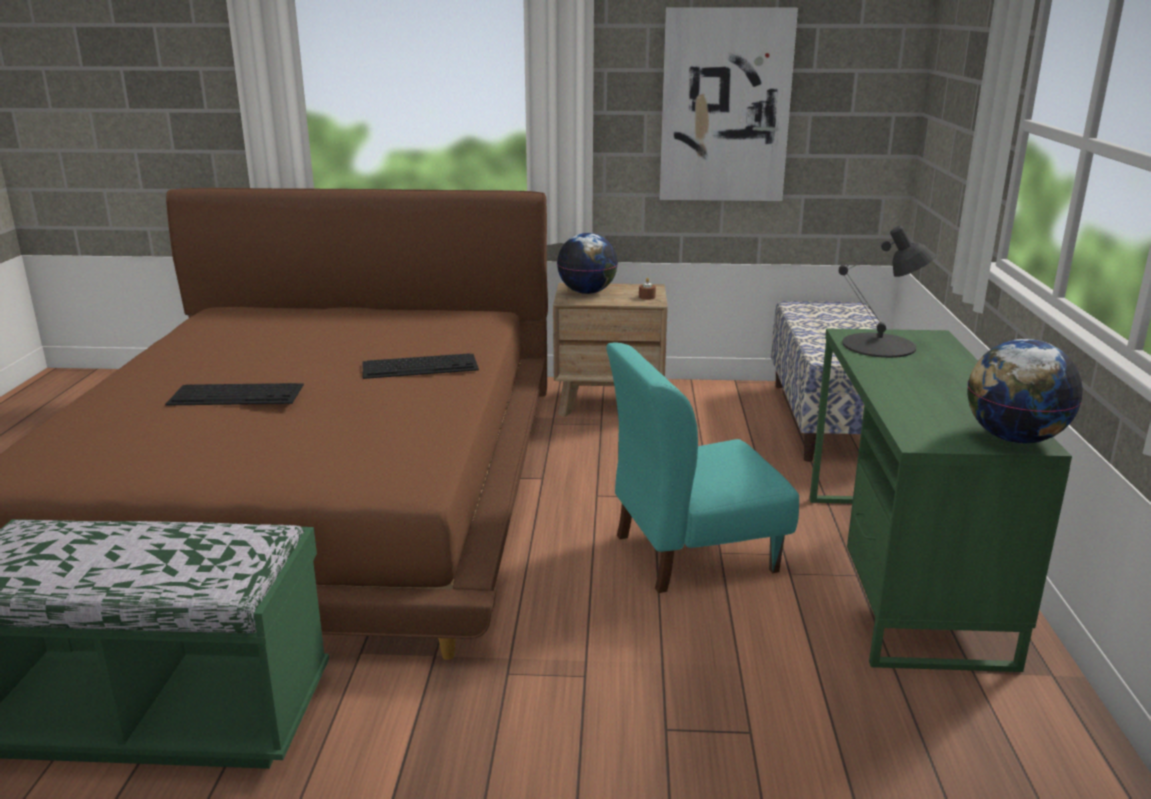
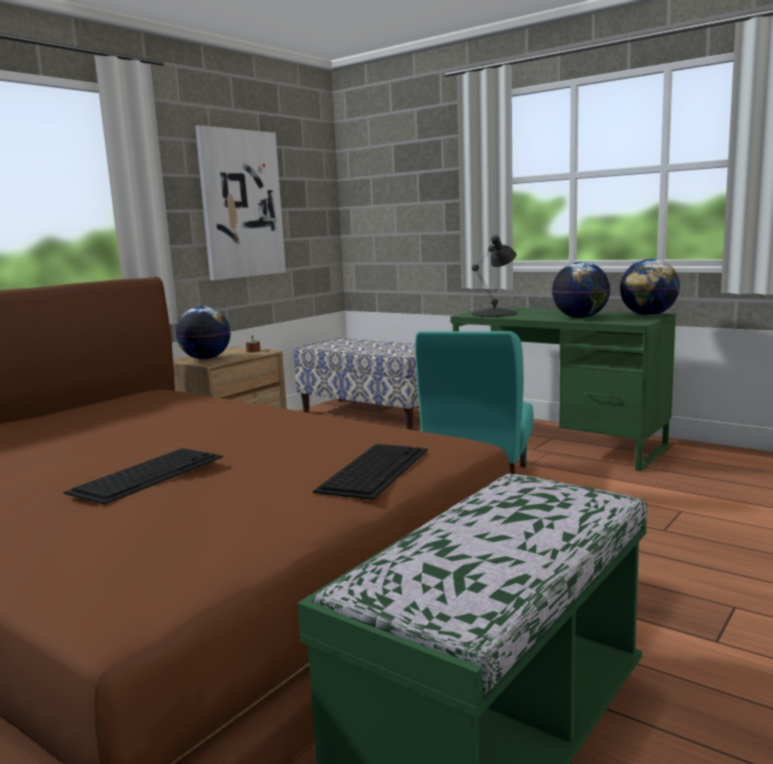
camera: 55 degrees left, 10 degrees down
keyboard [362,353,479,379] -> keyboard moved to [313,444,428,500]
none -> globe [552,262,611,318]

